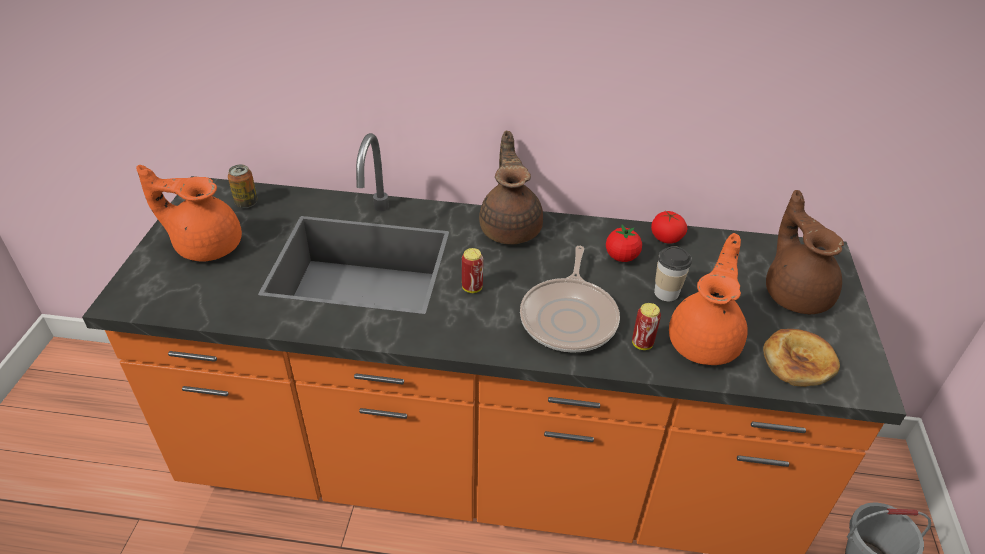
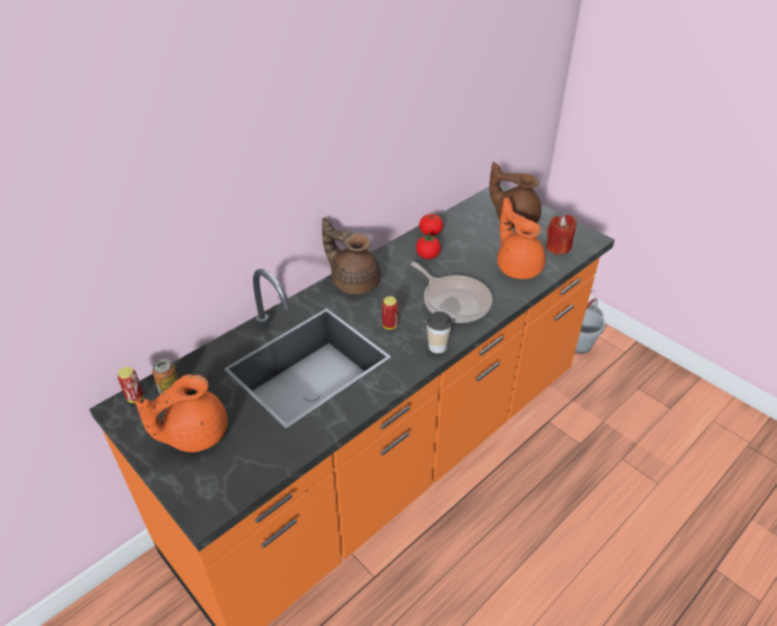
camera: 50 degrees left, 0 degrees up
can [632,303,661,350] -> can moved to [118,367,143,403]
cup [654,246,692,301] -> cup moved to [427,311,452,353]
bread [763,329,840,387] -> red candle [546,215,577,255]

